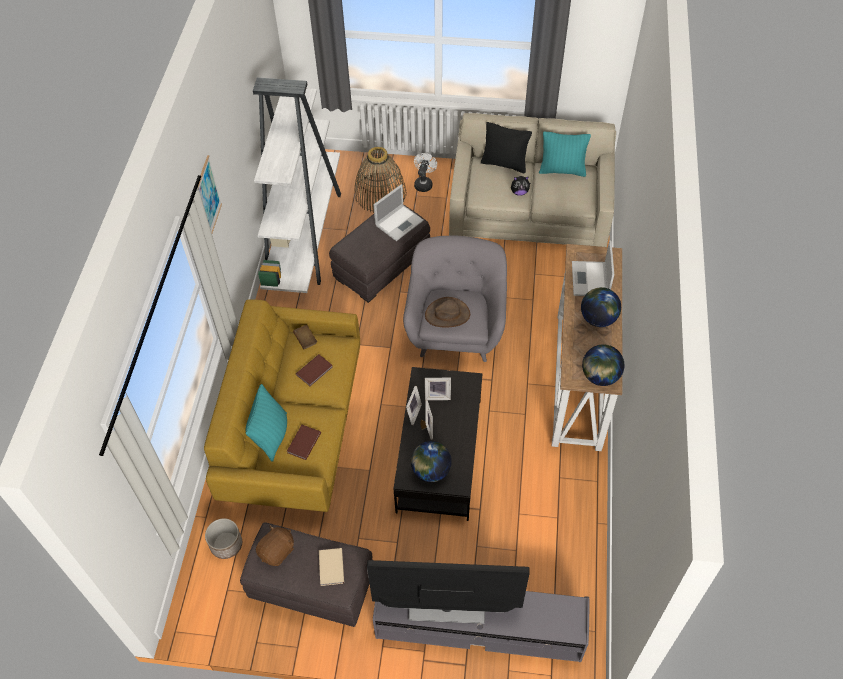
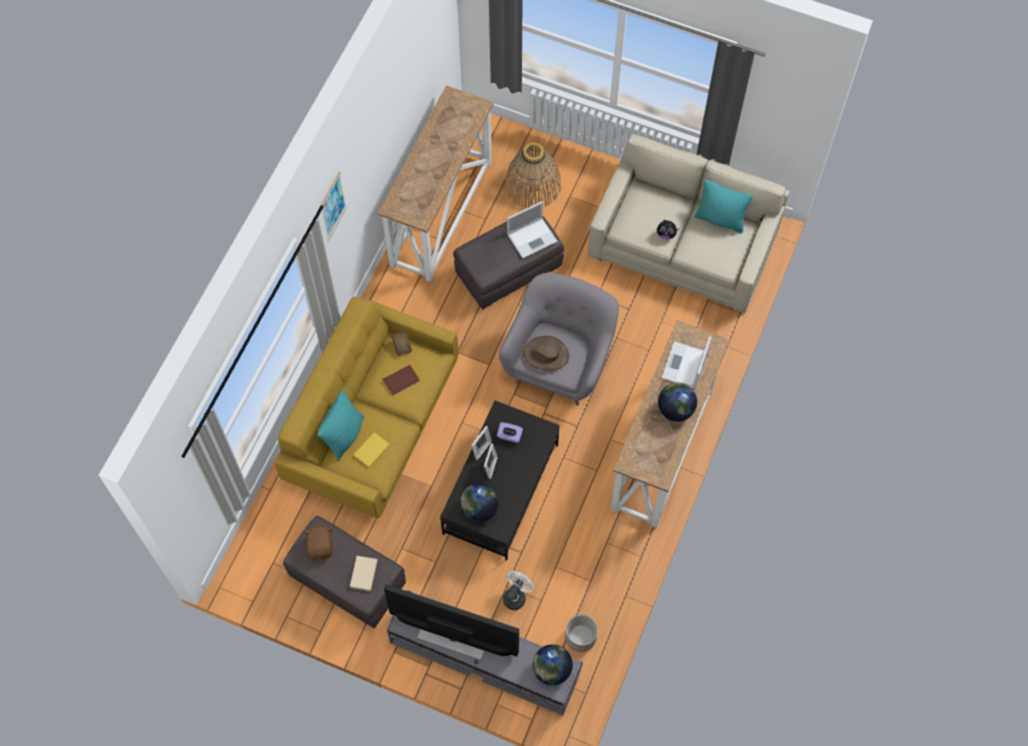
camera: 15 degrees right, 10 degrees up
planter [205,518,242,559] -> planter moved to [565,614,598,652]
white bookcase [253,78,341,293] -> console table [378,85,494,282]
brown plush toy [256,525,294,566] -> brown plush toy turned 60 degrees counterclockwise [304,523,333,560]
brown book [287,425,321,460] -> yellow book [354,432,390,468]
white fan [414,153,437,192] -> white fan moved to [503,571,533,610]
picture frame [425,378,451,400] -> purple tissue box [497,422,523,443]
black pillow [481,122,532,174] -> none
globe [582,345,624,386] -> globe moved to [533,644,573,685]

